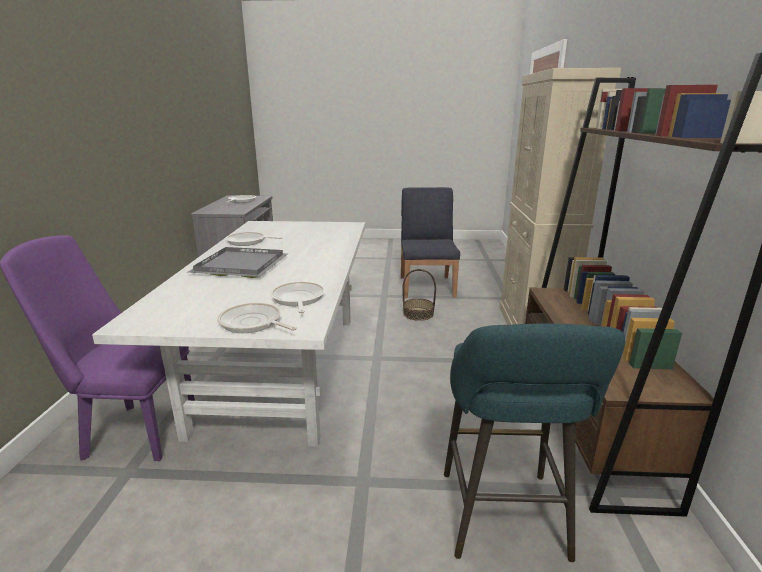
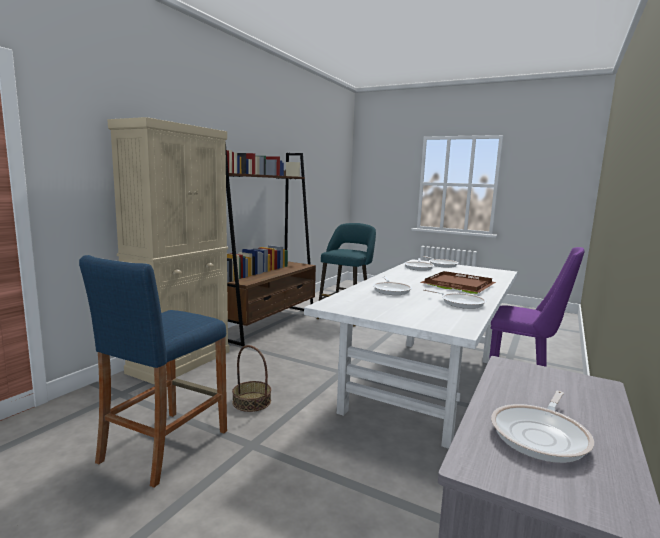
camera: 155 degrees left, 10 degrees down
grey tray [188,247,288,278] -> brown tray [420,271,496,294]
blue chair [401,187,460,298] -> blue stool [79,255,227,488]
none -> frying pan [373,276,412,295]

